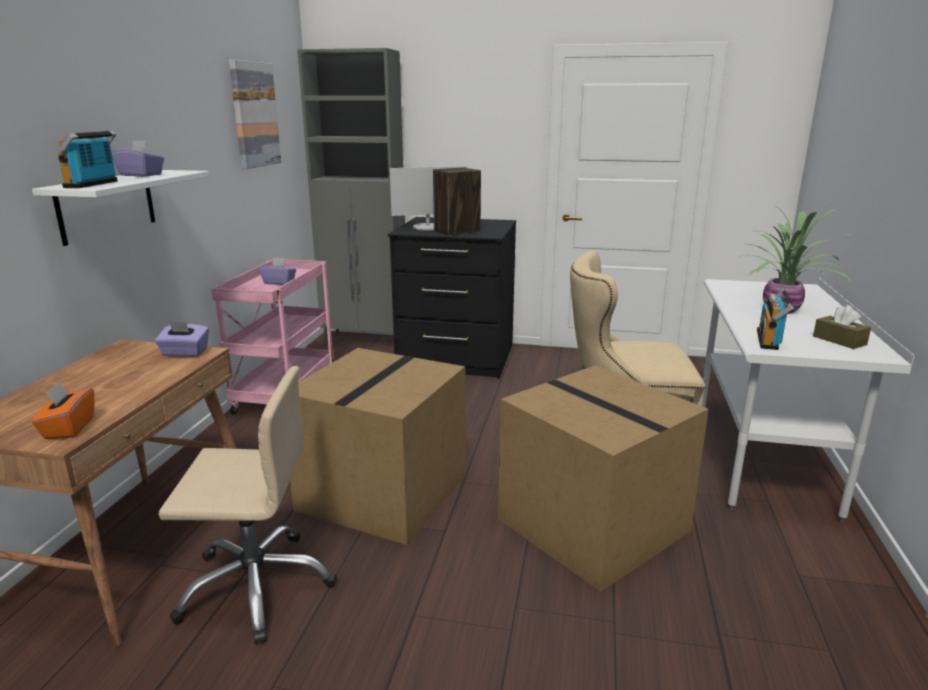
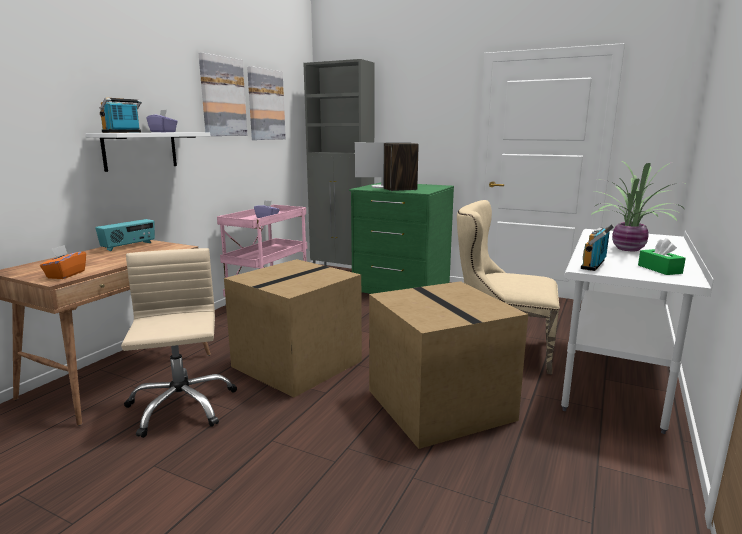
camera: 15 degrees right, 5 degrees down
purple tissue box [155,321,209,357] -> none
beige office chair [159,366,337,644] -> beige office chair turned 120 degrees counterclockwise [121,248,237,438]
black dresser [387,217,516,379] -> green dresser [349,182,454,294]
brown tissue box [813,305,871,349] -> green tissue box [638,238,686,275]
none -> radio [95,219,155,251]
none -> picture [199,53,247,136]

